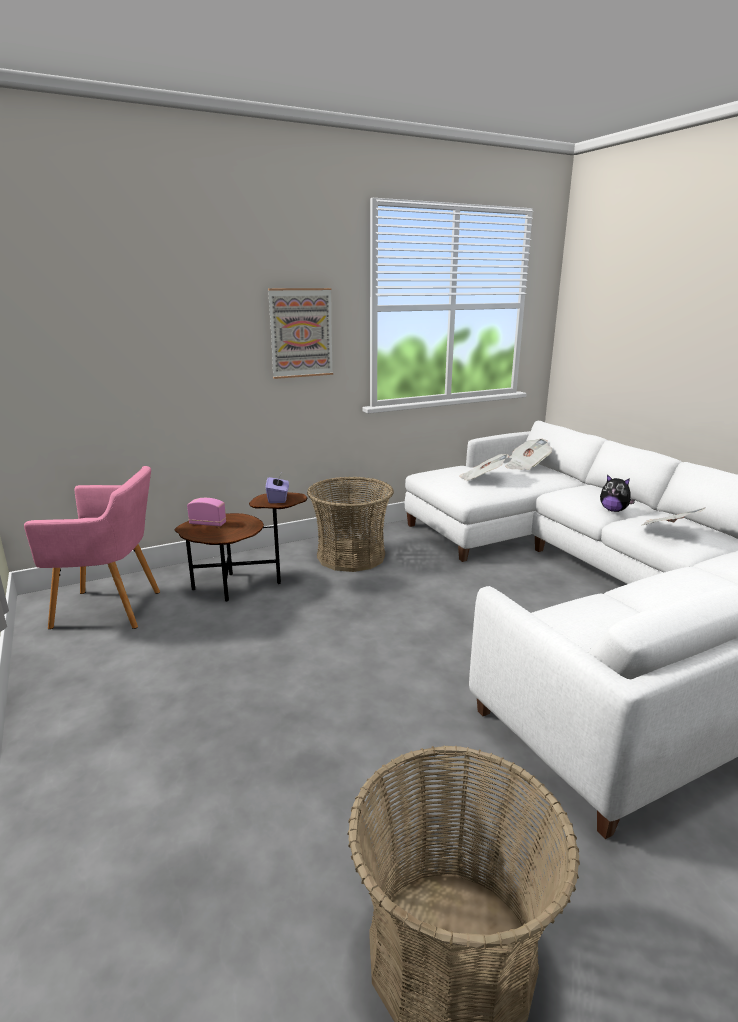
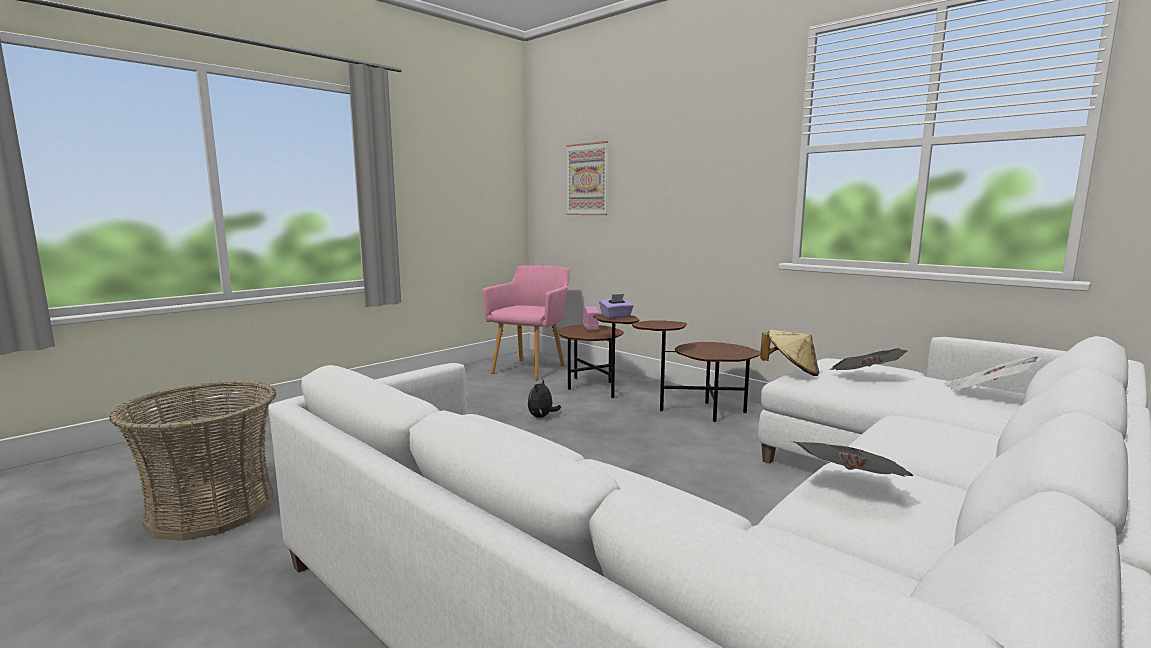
camera: 70 degrees right, 10 degrees down
pink armchair [24,466,160,629] -> pink armchair turned 135 degrees counterclockwise [482,265,570,380]
picture [268,288,333,379] -> picture moved to [566,141,608,215]
basket [307,477,394,572] -> brown side table [632,320,760,422]
plush toy [600,474,635,512] -> plush toy moved to [528,380,561,418]
none -> beige hat [760,330,819,376]

